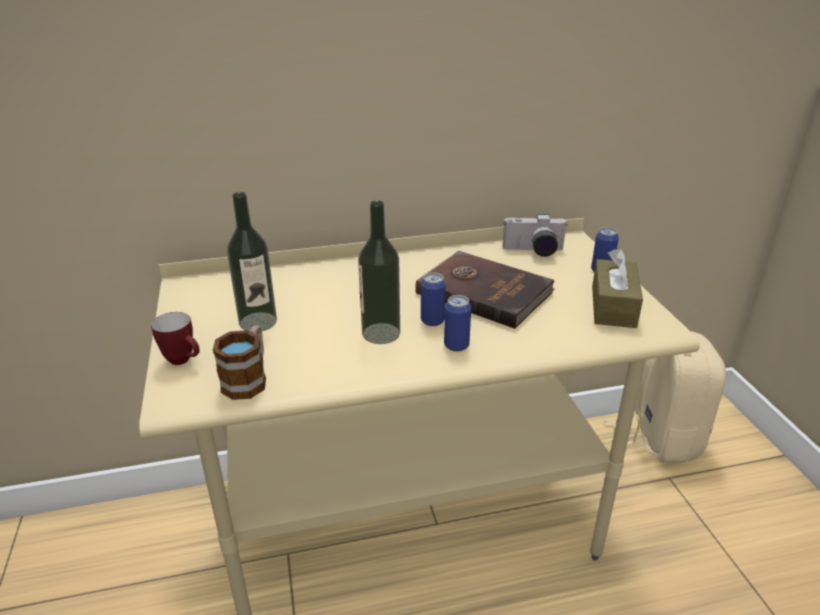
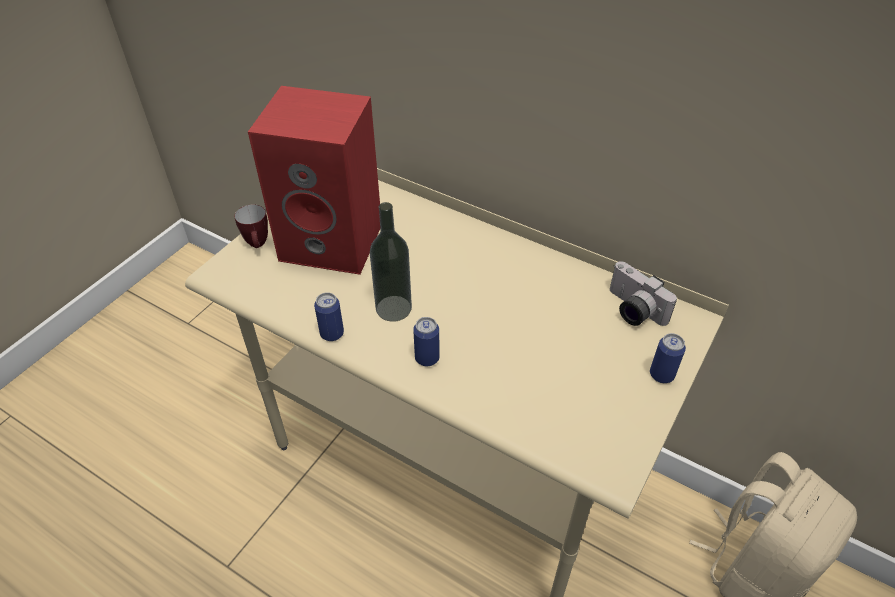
camera: 45 degrees right, 15 degrees up
mug [213,325,266,400] -> none
bottle [227,192,277,331] -> red speaker [248,86,380,275]
brown book [416,251,555,329] -> none
can [421,272,446,326] -> can moved to [314,292,344,341]
brown tissue box [592,248,643,328] -> none

